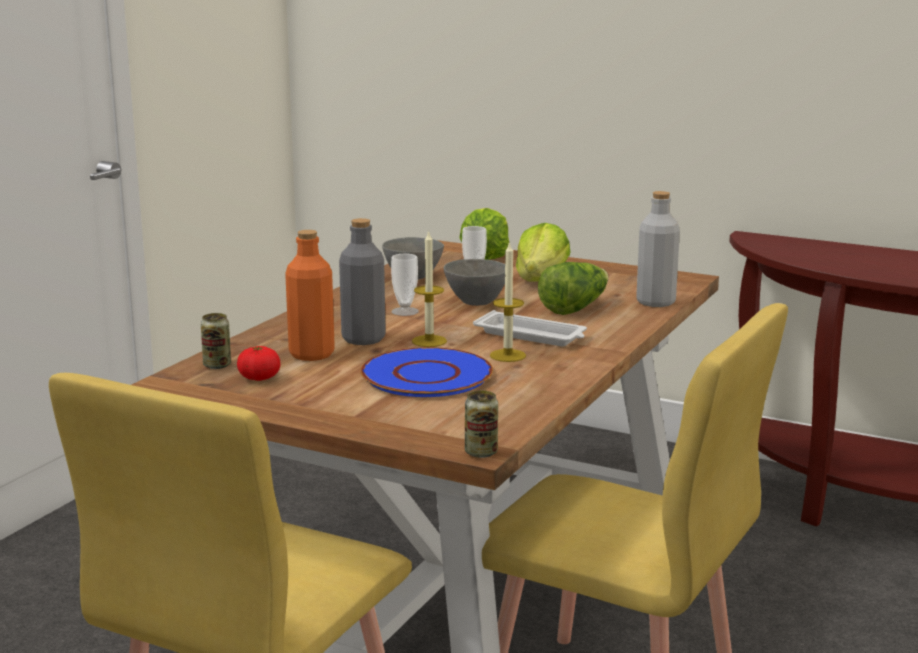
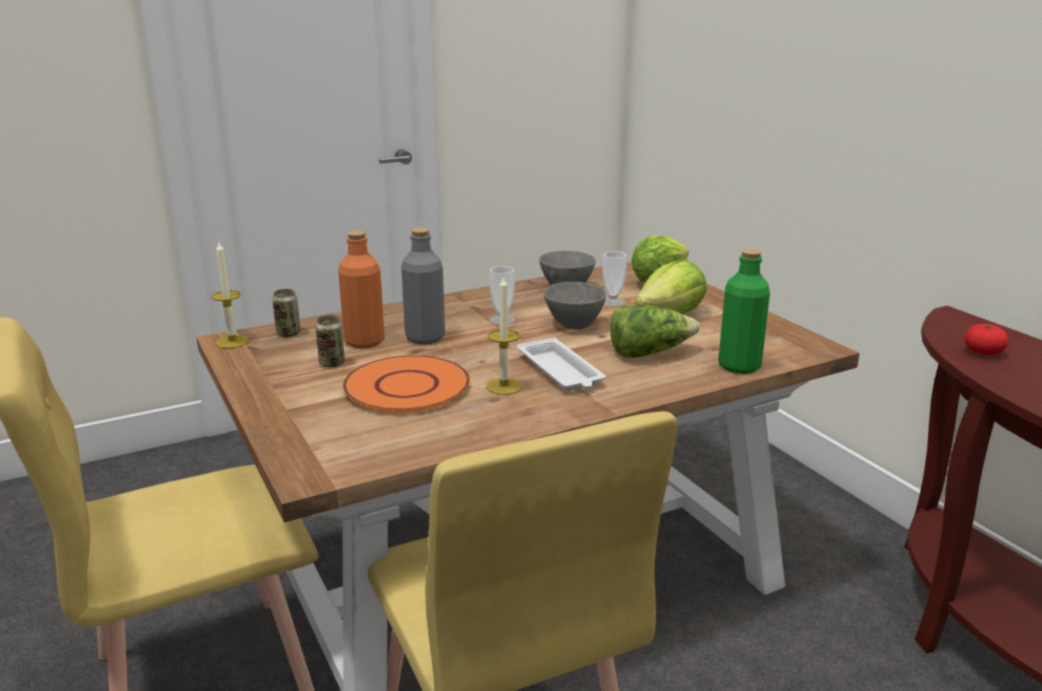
camera: 35 degrees right, 5 degrees up
tomato [237,346,280,381] -> tomato moved to [965,324,1008,355]
blue plate [360,347,493,397] -> orange plate [343,355,470,413]
candle [412,230,447,347] -> candle moved to [212,242,249,348]
can [465,390,498,458] -> can moved to [316,315,345,367]
grey bottle [636,191,680,307] -> green bottle [718,249,770,374]

